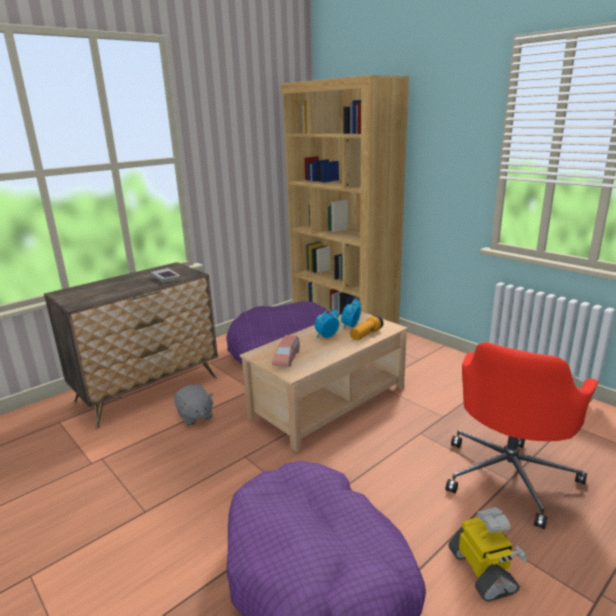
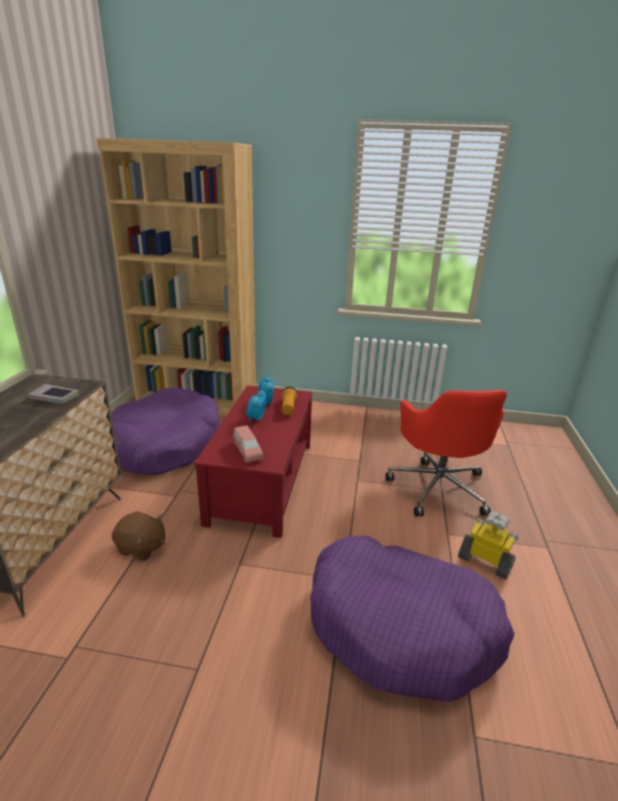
camera: 40 degrees left, 5 degrees up
grey plush toy [174,384,214,426] -> brown plush toy [112,511,165,561]
beige coffee table [240,312,408,452] -> red coffee table [195,385,312,538]

